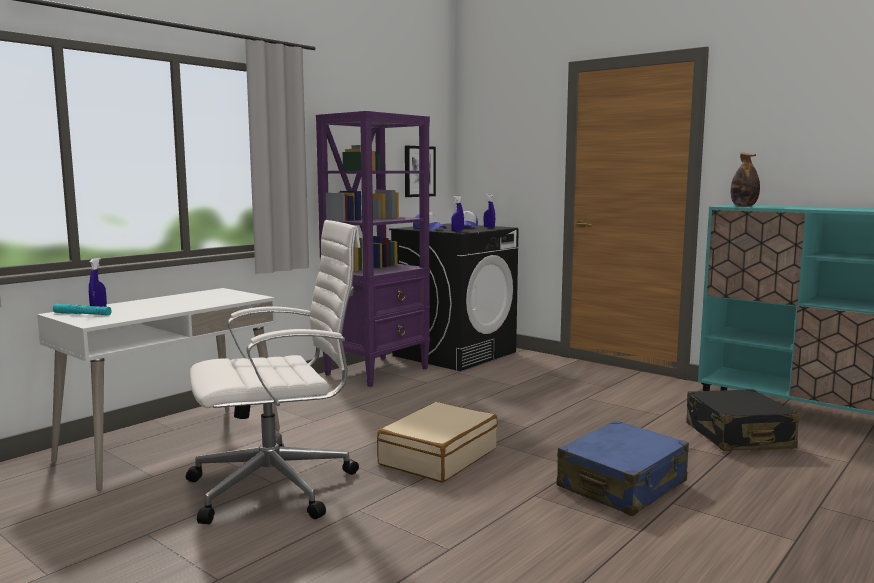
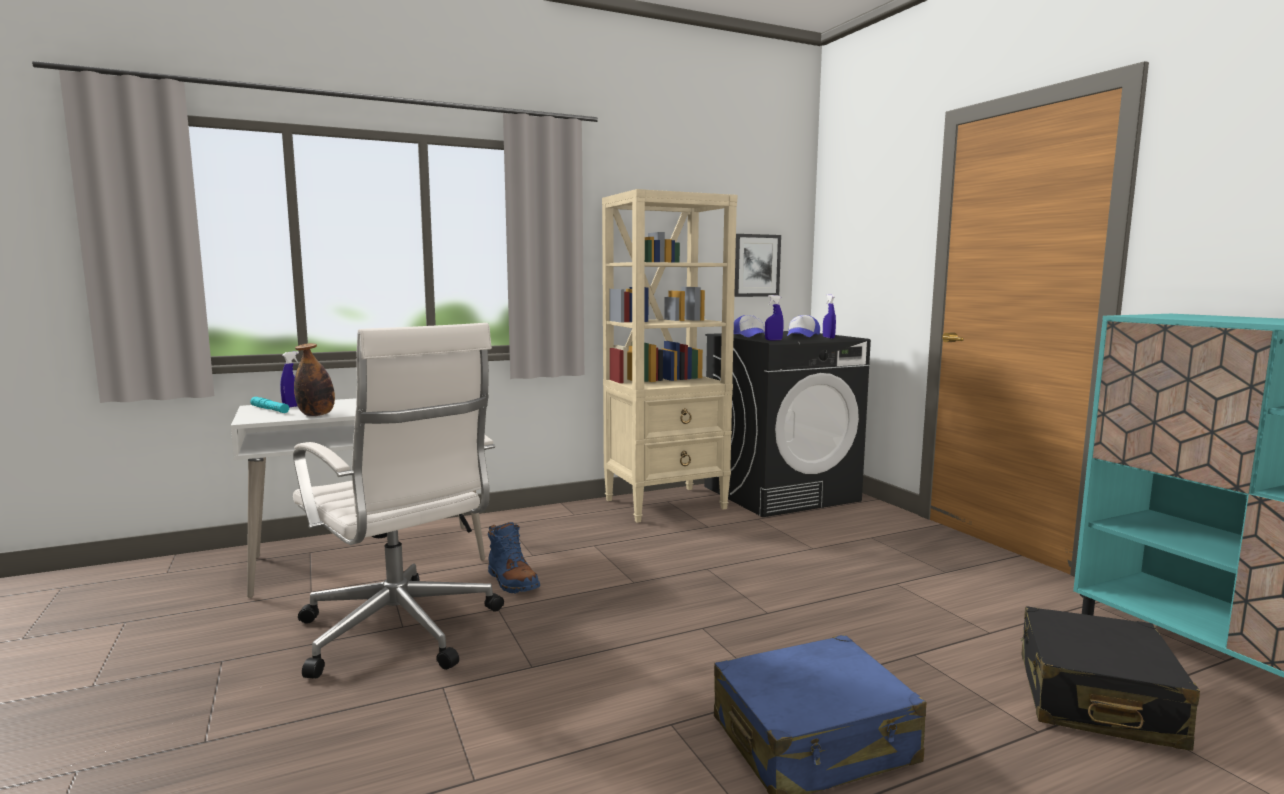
camera: 25 degrees right, 0 degrees up
white office chair [186,220,360,524] -> white office chair turned 45 degrees clockwise [293,323,504,678]
purple bookcase [316,111,430,387] -> beige bookcase [602,189,737,523]
beige suitcase [377,402,497,483] -> none
bottle [730,153,760,207] -> bottle moved to [294,343,335,416]
none -> blue boot [488,522,540,593]

